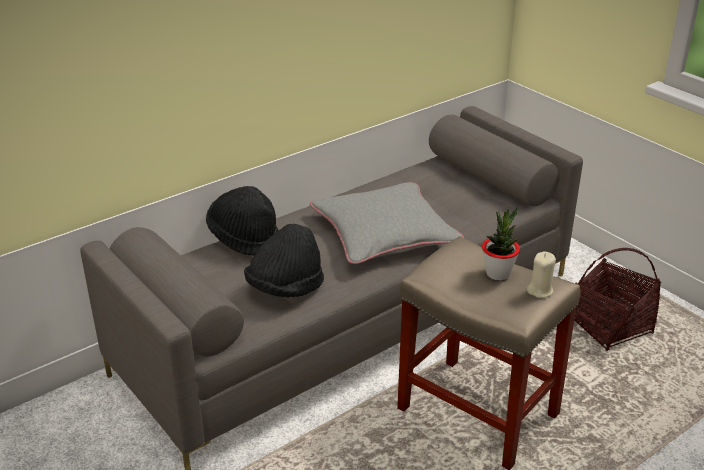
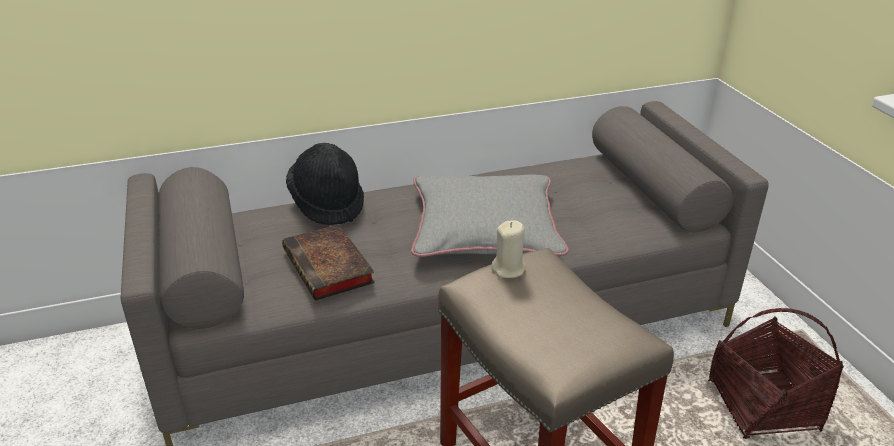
camera: 20 degrees right, 0 degrees up
black hat [244,224,324,297] -> book [282,224,375,301]
potted plant [482,207,520,280] -> none
beige candle [526,251,556,298] -> beige candle moved to [491,220,526,278]

